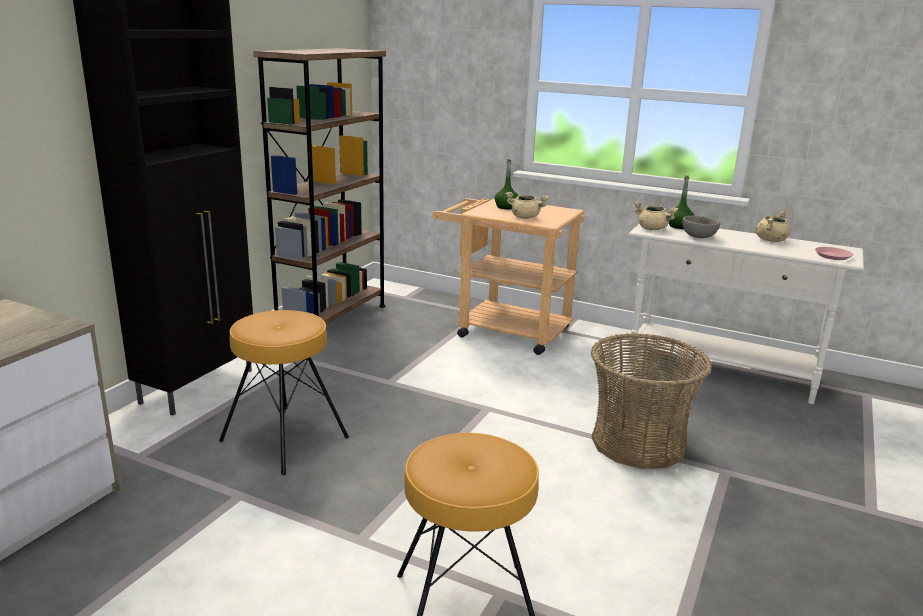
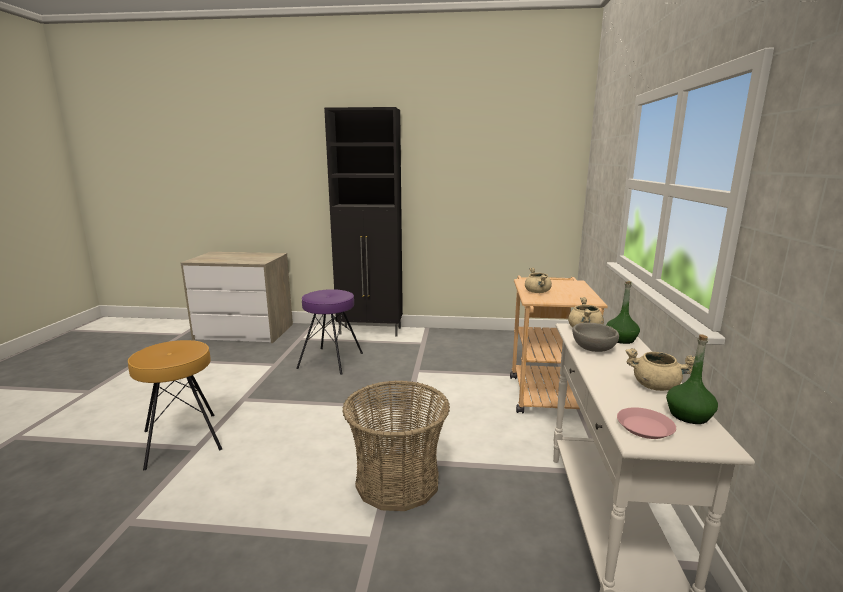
camera: 70 degrees right, 5 degrees down
brown stool [219,310,349,475] -> purple stool [296,289,363,375]
brown bookcase [253,48,386,324] -> none
green bottle [495,159,519,209] -> green bottle moved to [666,334,718,424]

